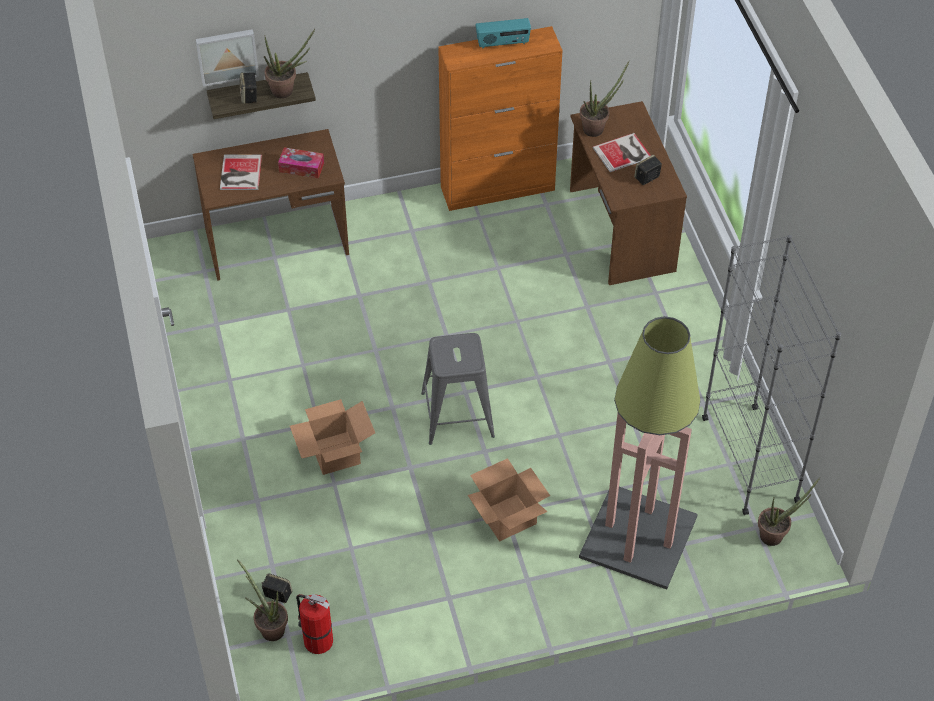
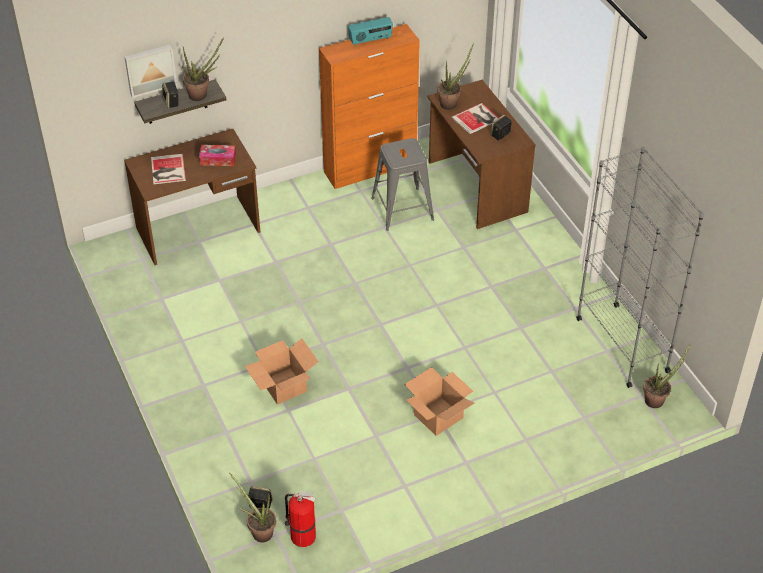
camera: 10 degrees left, 5 degrees down
grey stool [421,333,495,445] -> grey stool moved to [371,138,434,231]
floor lamp [579,316,700,590] -> none

